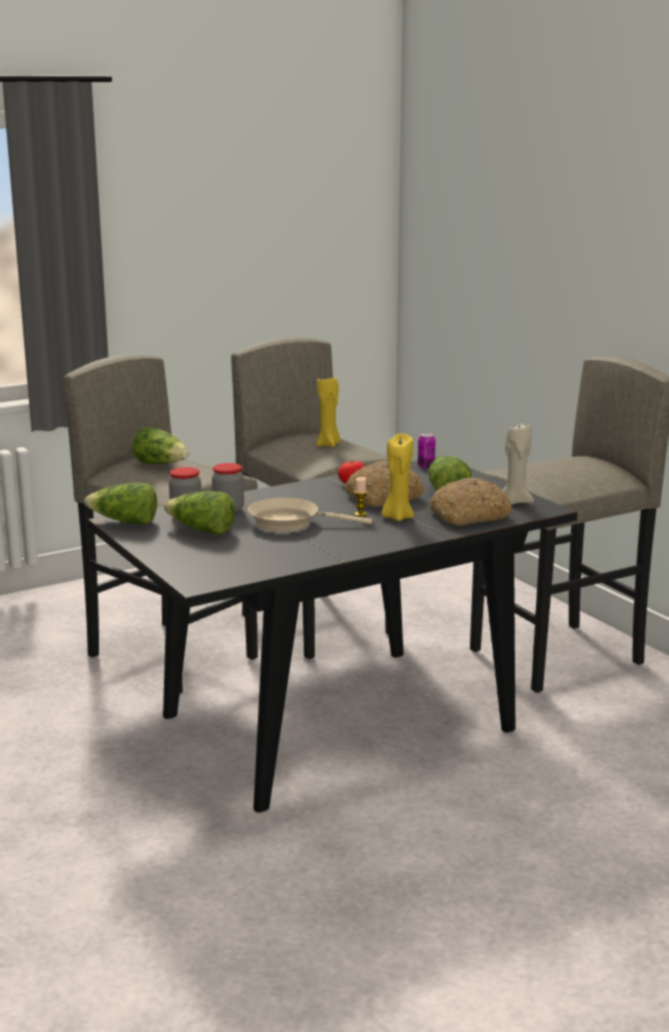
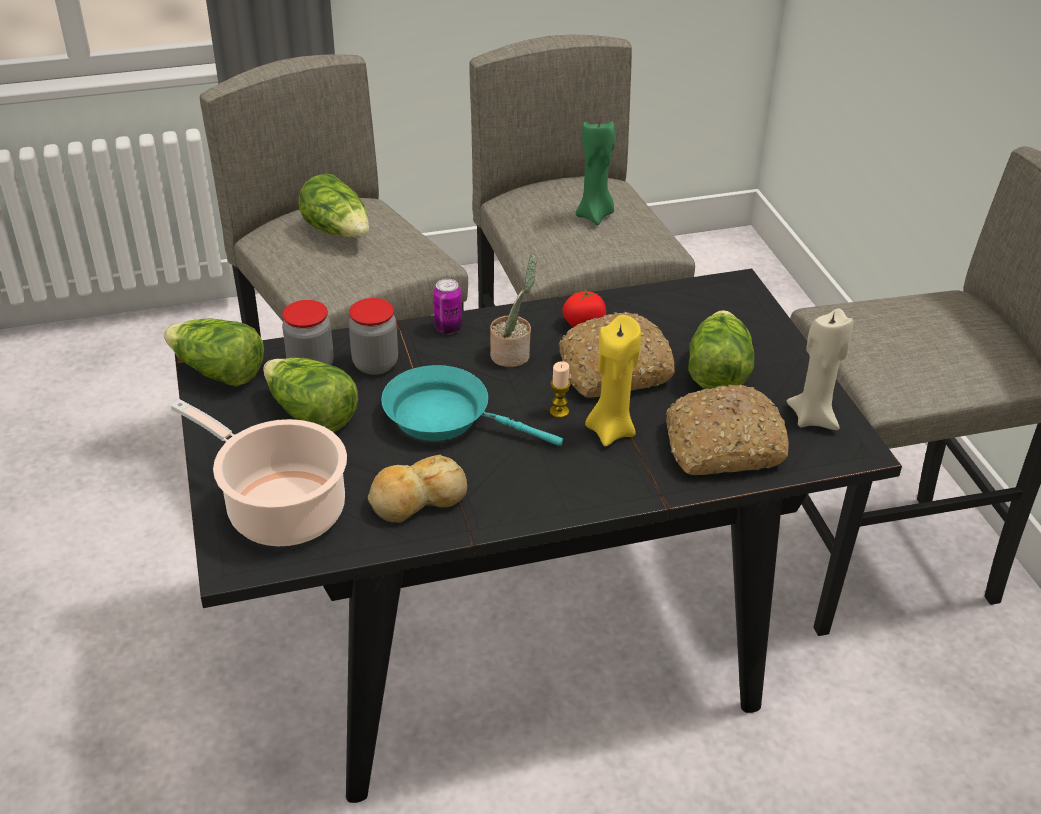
camera: 15 degrees right, 20 degrees up
beige frying pan [248,498,372,532] -> turquoise frying pan [381,365,563,446]
yellow candle [316,378,341,447] -> green candle [576,120,615,225]
can [418,433,436,468] -> can moved to [433,279,462,334]
none -> cooking pot [170,399,347,546]
none -> bread [368,455,467,523]
none -> potted plant [490,254,537,367]

